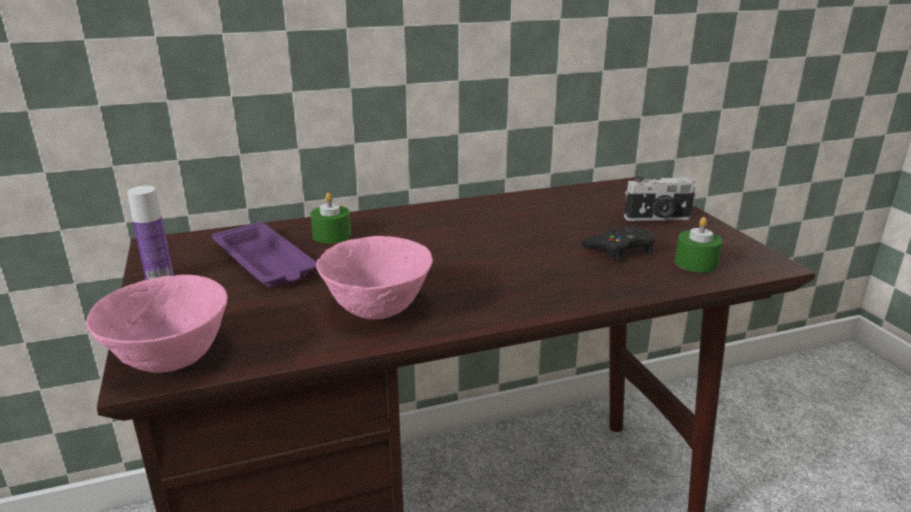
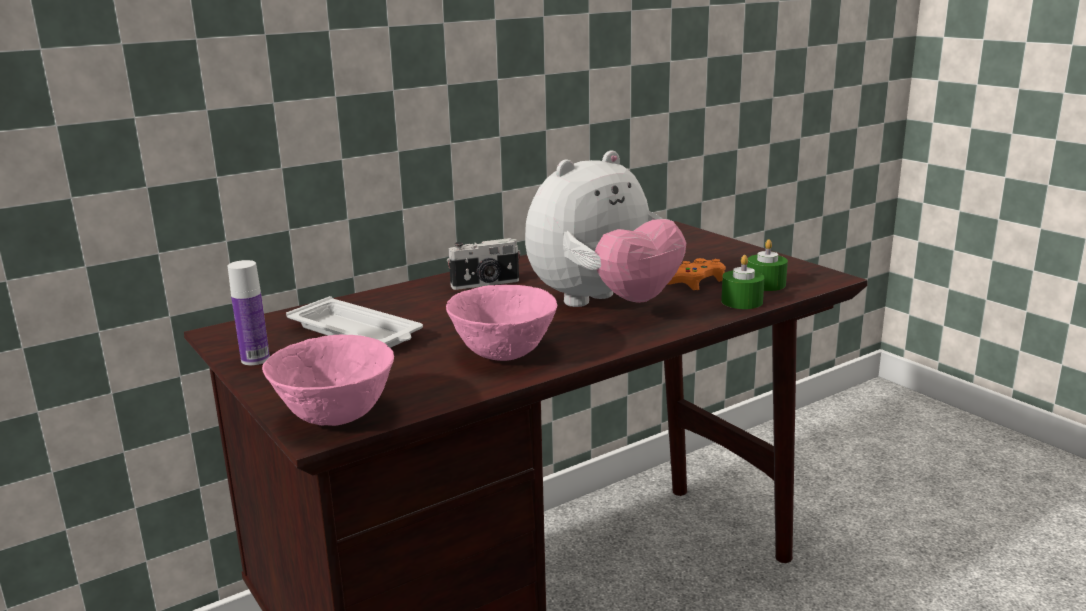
camera: 15 degrees left, 5 degrees down
purple tray [212,221,317,287] -> white tray [286,296,423,348]
green candle [311,193,351,244] -> green candle moved to [721,255,765,309]
black game controller [581,226,655,261] -> orange game controller [668,258,726,290]
camera [624,177,696,221] -> camera moved to [447,238,521,290]
none -> plush toy [525,150,686,307]

